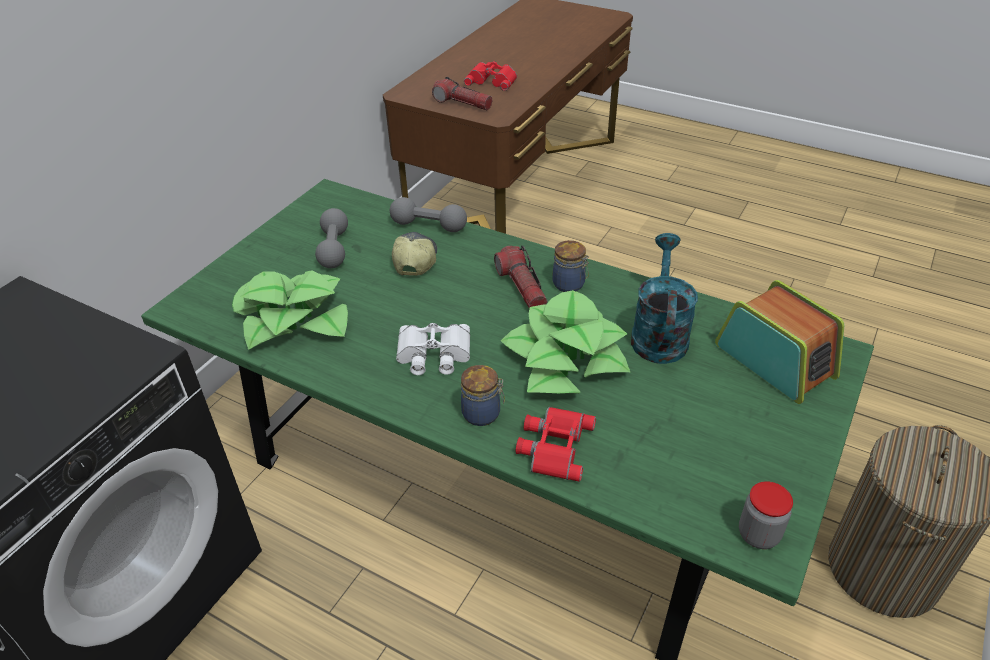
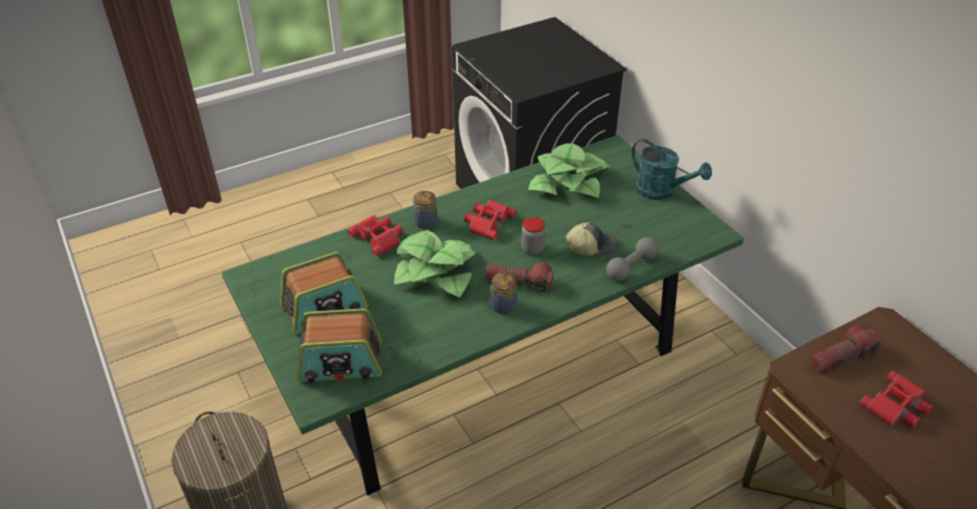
camera: 120 degrees right, 0 degrees up
grey dumbbell [315,208,348,268] -> none
cap [392,232,437,276] -> cap turned 45 degrees counterclockwise [566,222,618,256]
white binoculars [396,323,470,375] -> red binoculars [464,200,517,240]
turquoise watering can [631,233,698,364] -> turquoise watering can moved to [632,139,712,200]
jar [739,481,793,549] -> jar moved to [521,217,546,255]
none -> radio [280,252,368,334]

